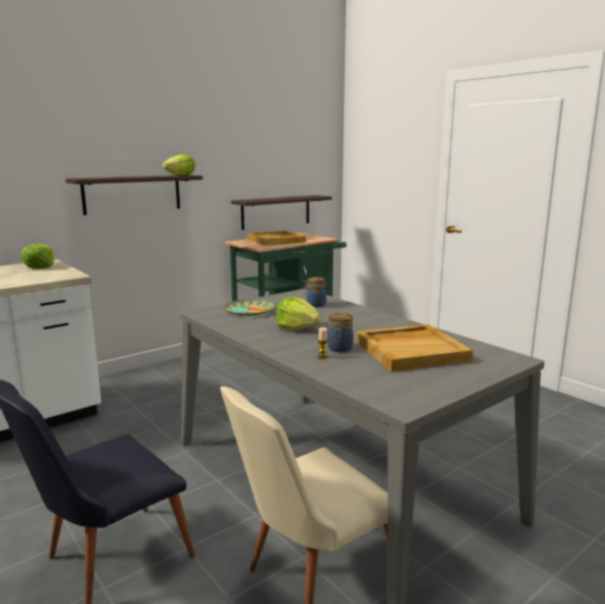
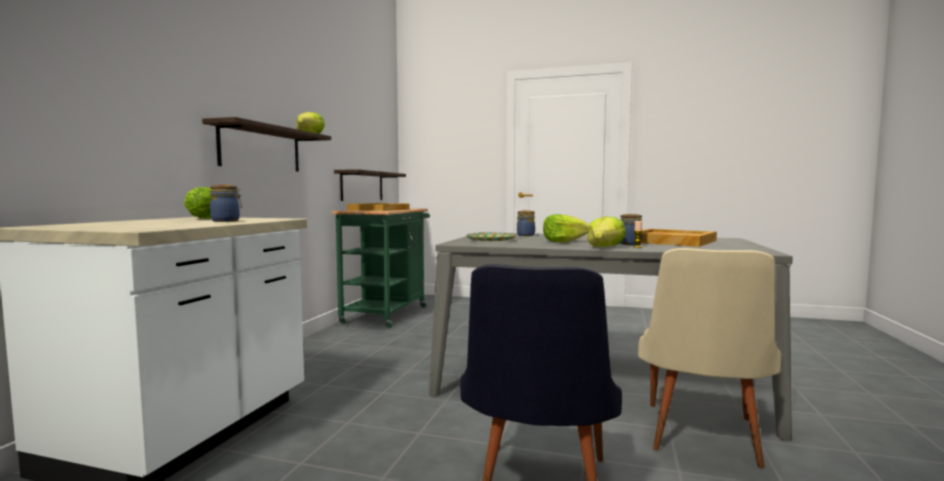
camera: 35 degrees left, 10 degrees down
none -> jar [210,185,242,222]
none -> lettuce [587,216,626,247]

